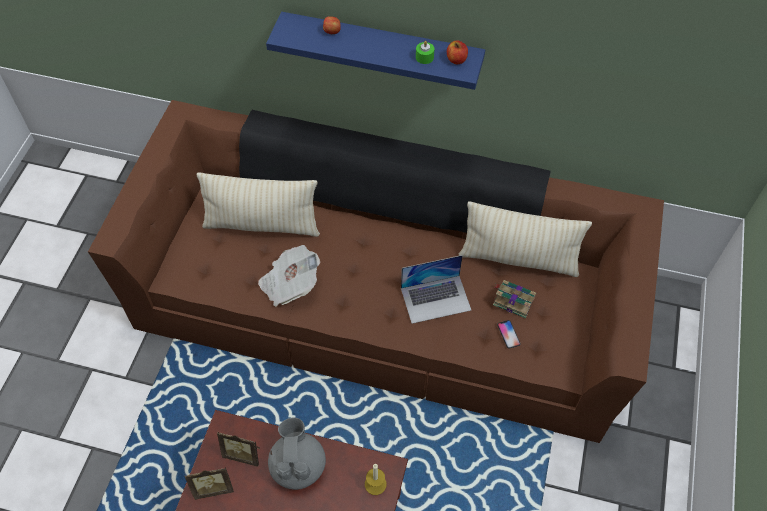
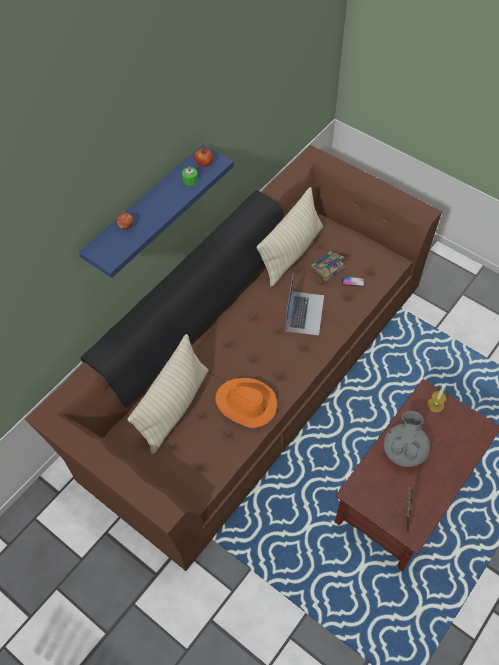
camera: 65 degrees left, 0 degrees up
picture frame [217,432,260,467] -> none
newspaper [258,245,320,307] -> orange hat [215,378,277,428]
grey teapot [268,417,326,490] -> grey teapot turned 90 degrees clockwise [383,411,430,467]

